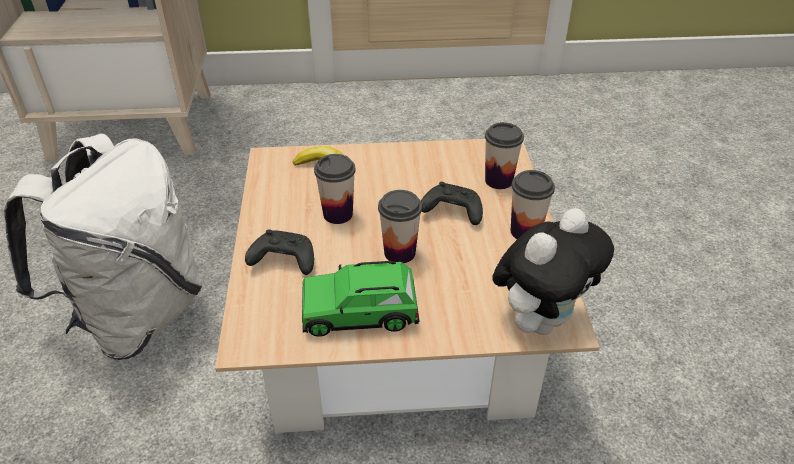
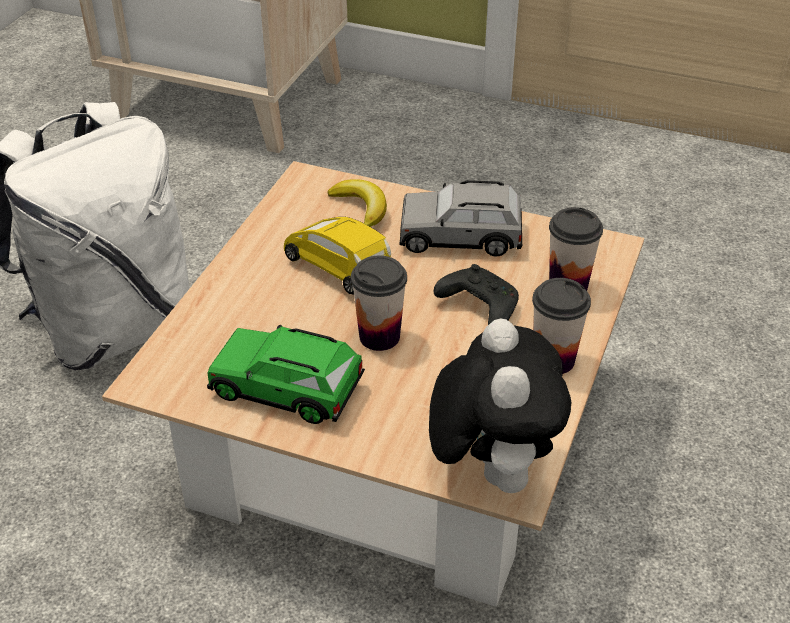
camera: 25 degrees right, 0 degrees up
black game controller [245,229,314,275] -> none
cup [314,154,356,224] -> yellow toy car [284,217,391,295]
plush toy [492,208,614,335] -> plush toy turned 75 degrees counterclockwise [429,318,571,493]
none -> grey toy car [400,180,522,256]

